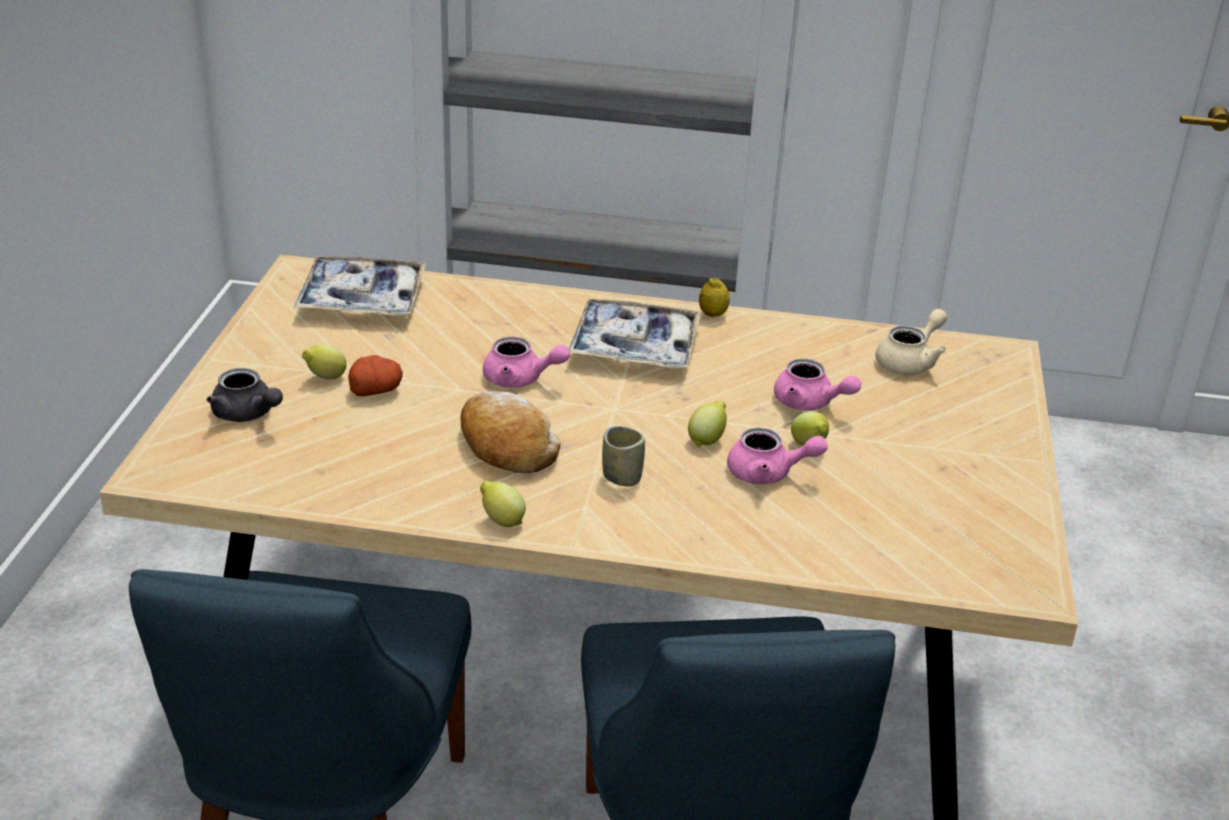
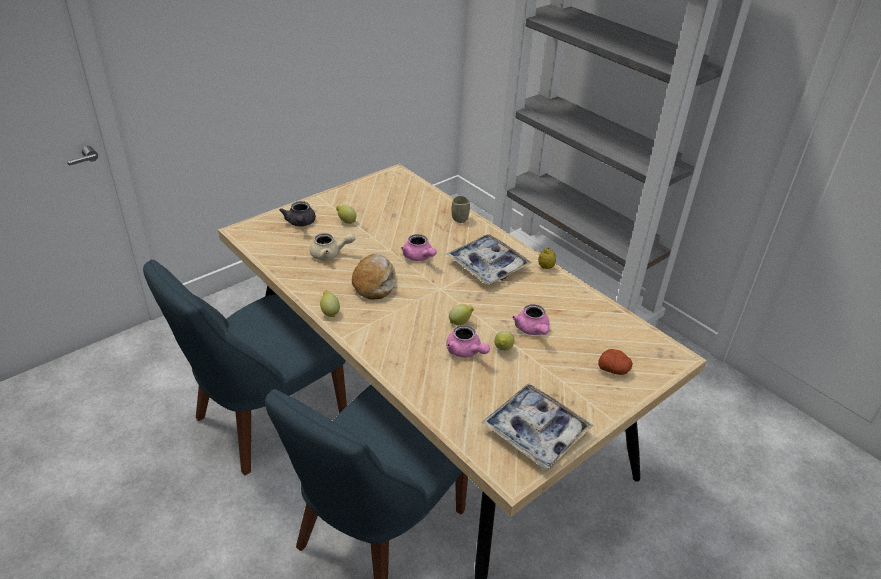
camera: 40 degrees right, 5 degrees up
tray [293,256,427,316] -> tray moved to [481,384,594,469]
potato [348,355,403,396] -> potato moved to [598,349,633,375]
cup [602,426,645,486] -> cup moved to [451,195,470,223]
beige teapot [876,309,947,375] -> beige teapot moved to [310,233,356,260]

